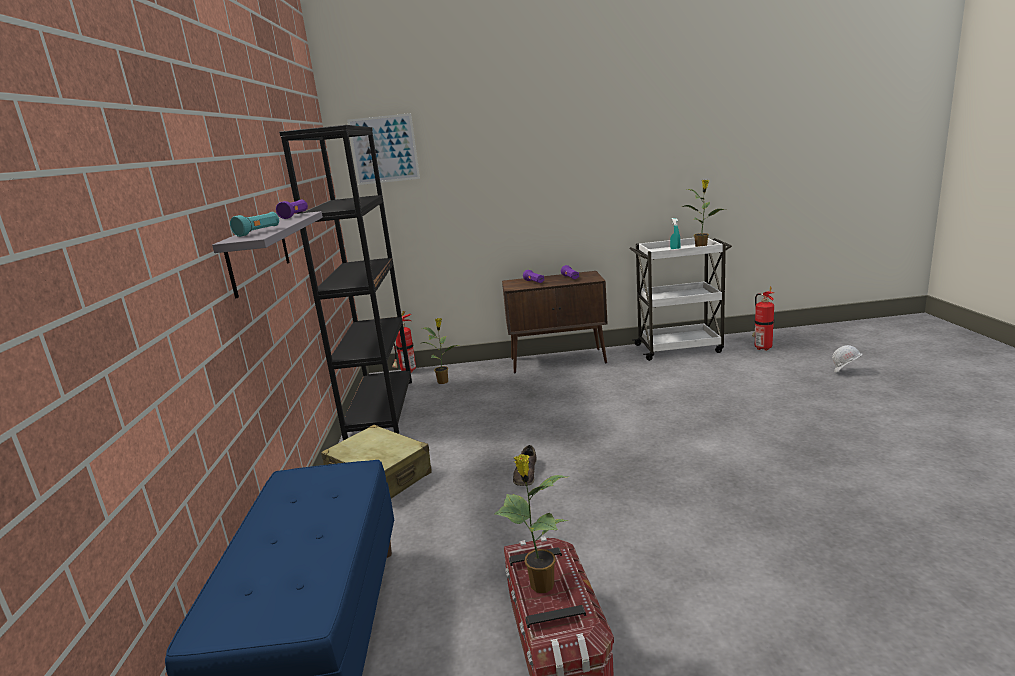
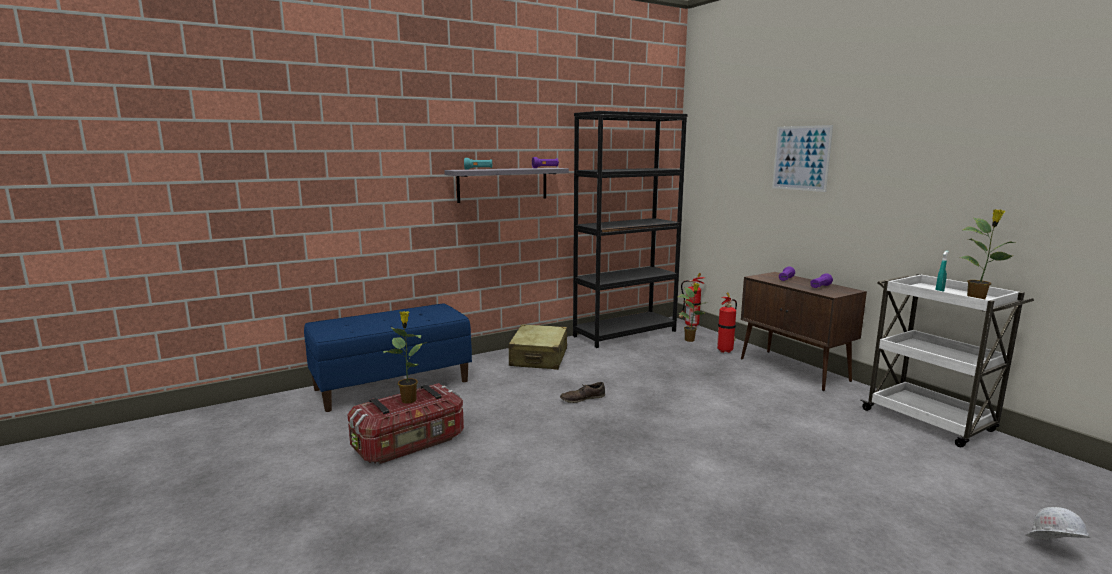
camera: 60 degrees right, 5 degrees down
picture [347,113,420,185] -> picture moved to [772,125,833,192]
fire extinguisher [752,287,775,351] -> fire extinguisher moved to [717,292,737,353]

